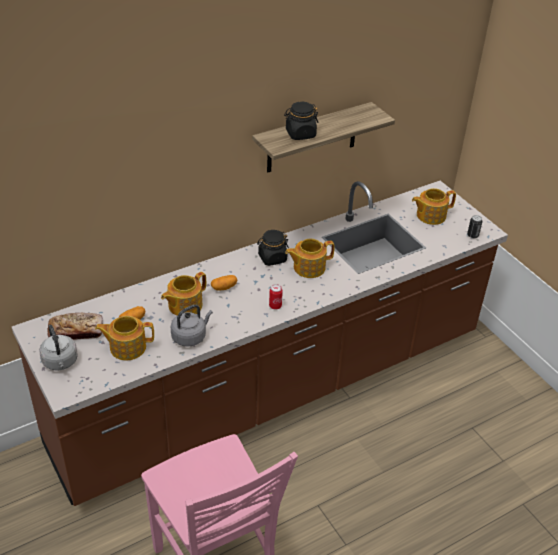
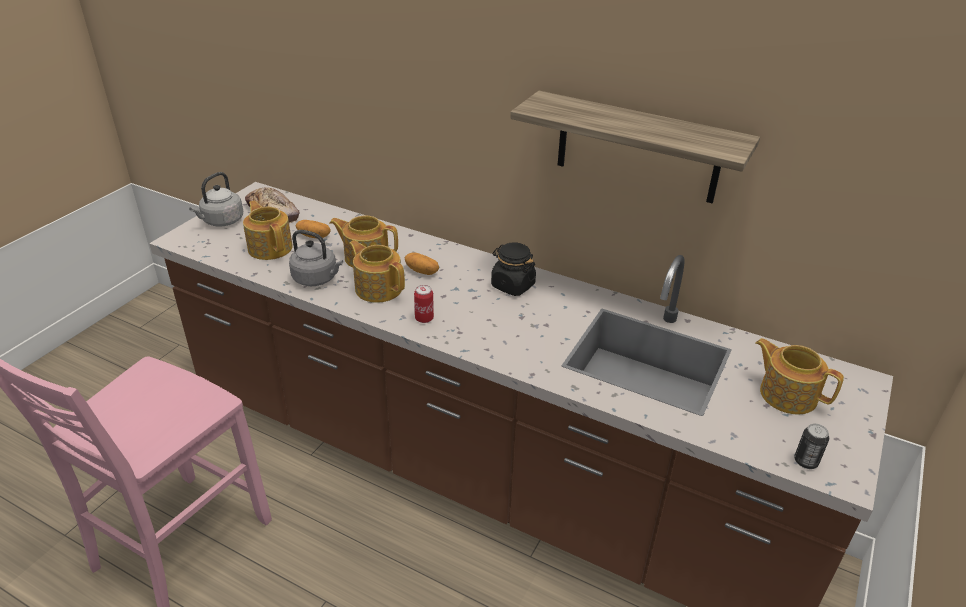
camera: 60 degrees right, 5 degrees down
black jar [284,101,318,140] -> none
teapot [285,239,335,278] -> teapot moved to [349,240,405,303]

